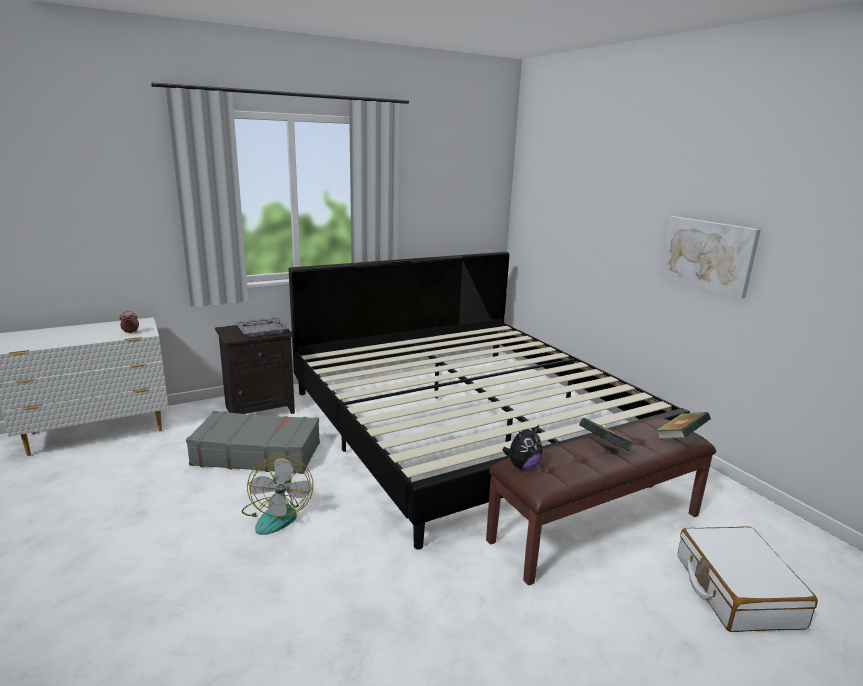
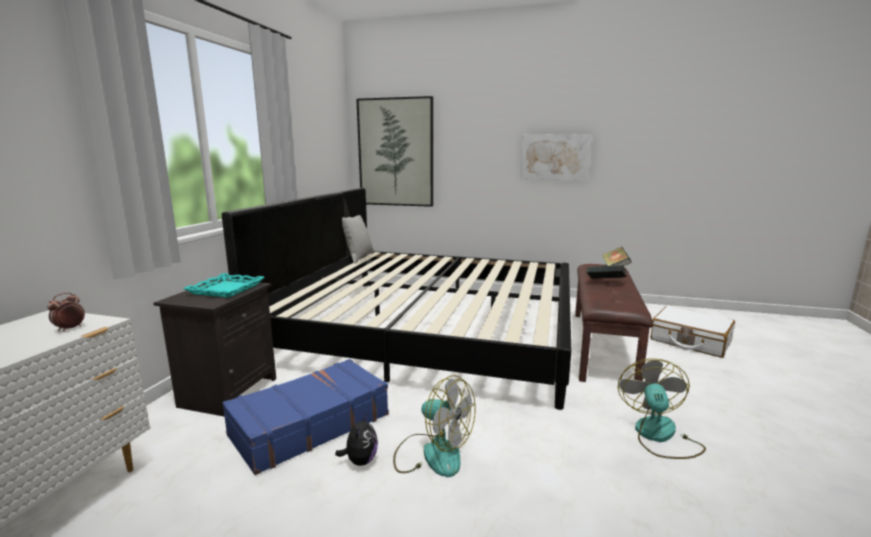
camera: 45 degrees left, 5 degrees down
grey suitcase [186,411,320,474] -> blue suitcase [222,359,389,475]
grey tray [235,317,289,338] -> turquoise tray [183,273,265,298]
plush toy [502,426,542,470] -> plush toy moved to [335,414,378,466]
none -> grey pillow [342,215,375,264]
none -> picture [356,96,433,207]
none -> fan [618,358,706,459]

